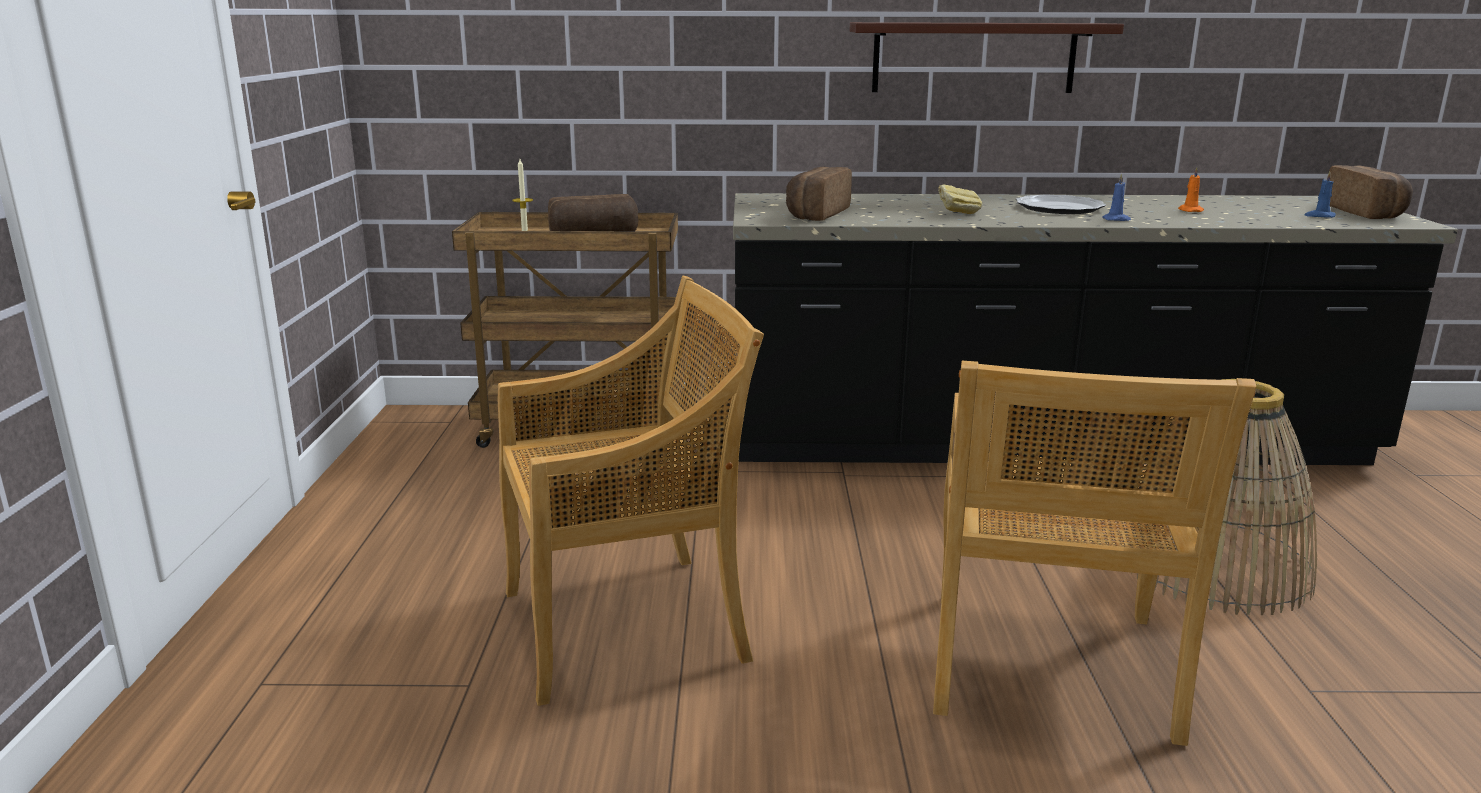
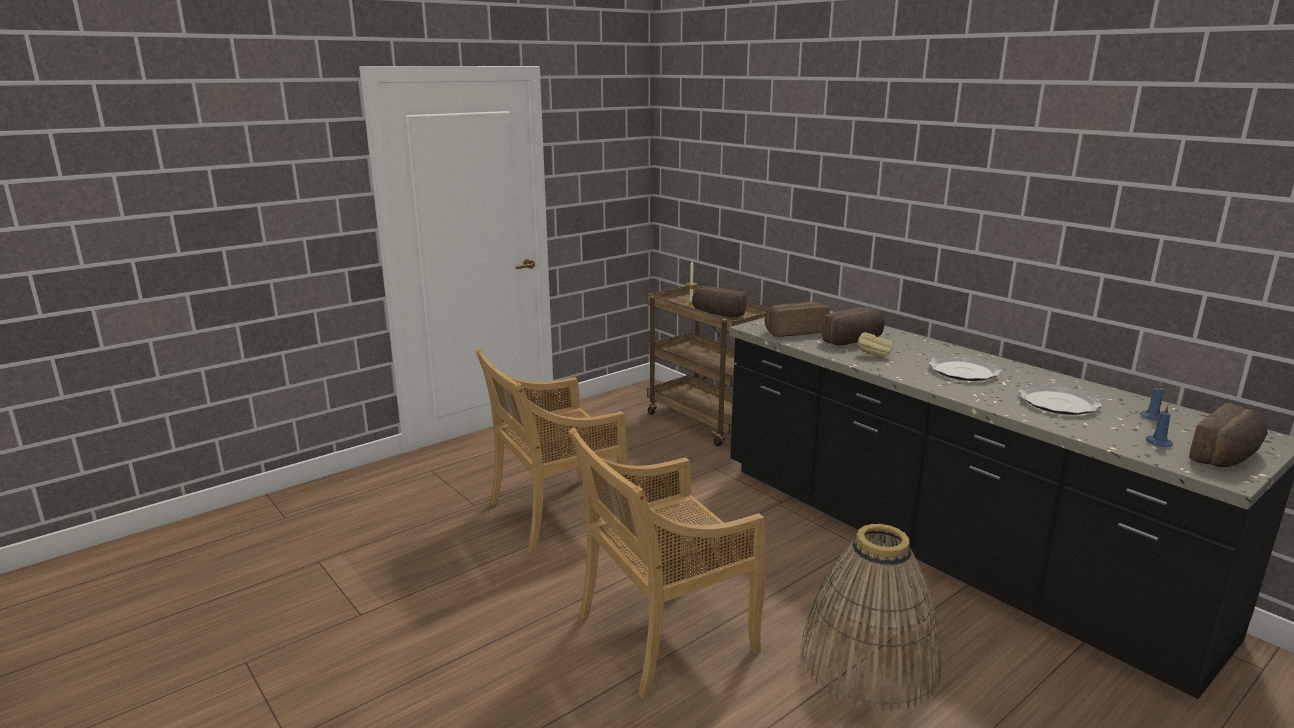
camera: 50 degrees right, 0 degrees up
beige chair [498,276,764,706] -> beige chair turned 120 degrees clockwise [475,348,628,554]
shelf [850,22,1124,93] -> none
blue candle [1102,174,1131,221] -> blue candle moved to [1140,381,1164,421]
orange candle [1178,167,1204,212] -> plate [1018,384,1102,415]
none -> bread [822,306,885,345]

